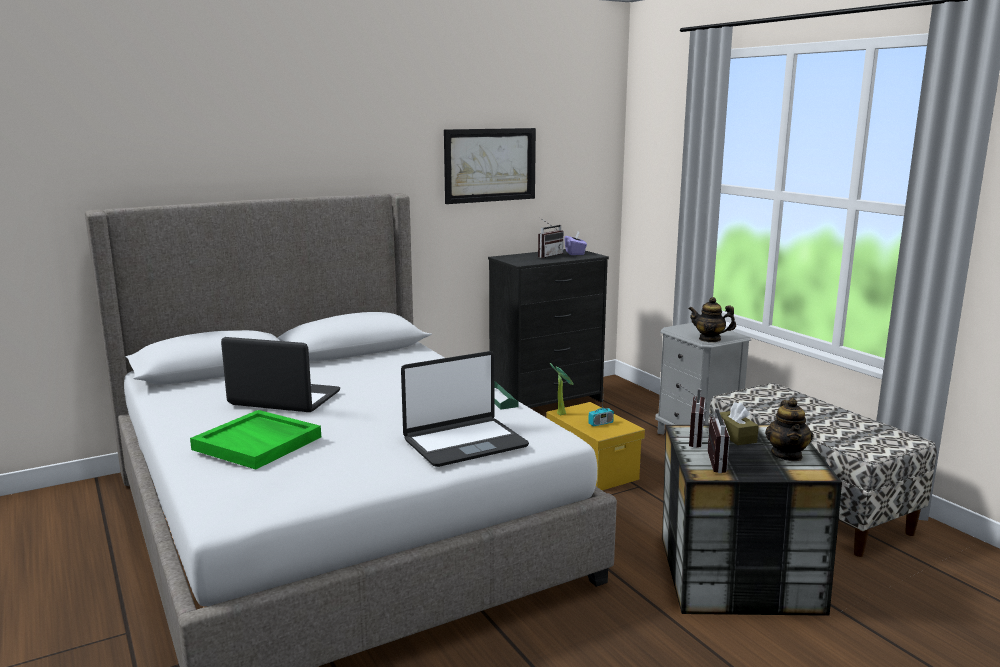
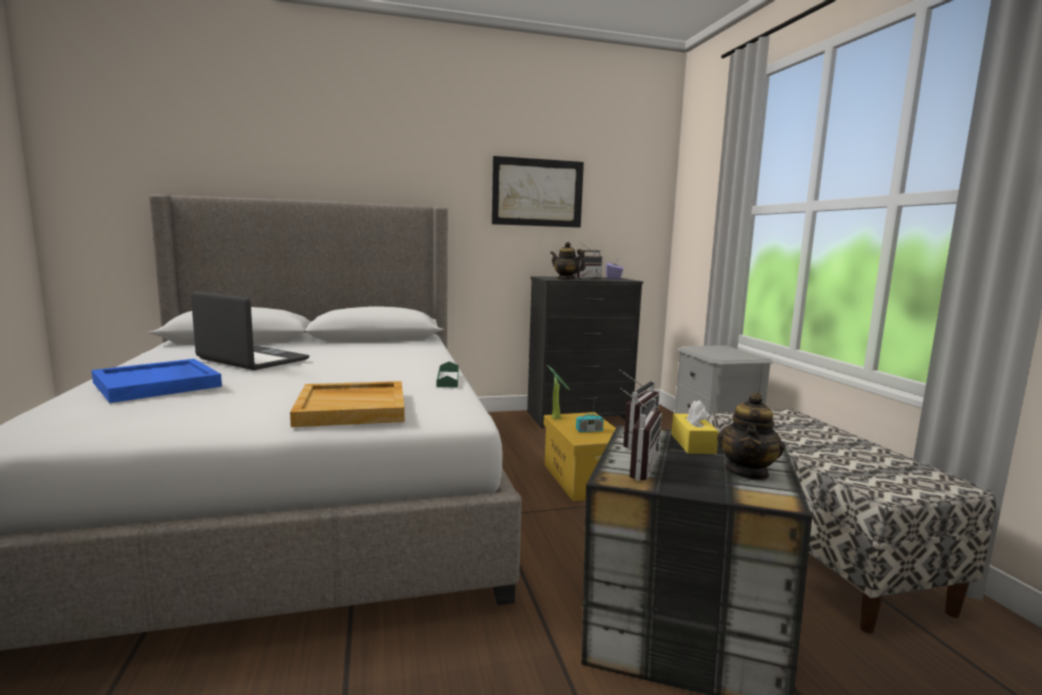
camera: 15 degrees right, 5 degrees down
green tray [190,410,321,469] -> blue tray [91,359,222,403]
laptop [401,351,529,467] -> beige tray [290,381,405,427]
teapot [688,297,736,342] -> teapot moved to [550,242,586,280]
brown tissue box [720,402,759,445] -> yellow tissue box [671,400,719,454]

